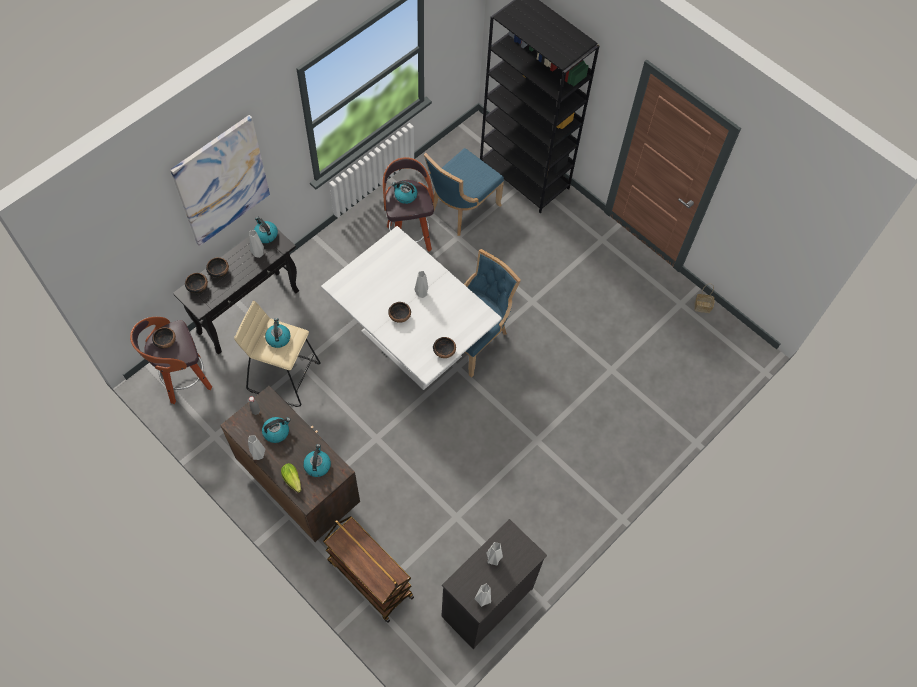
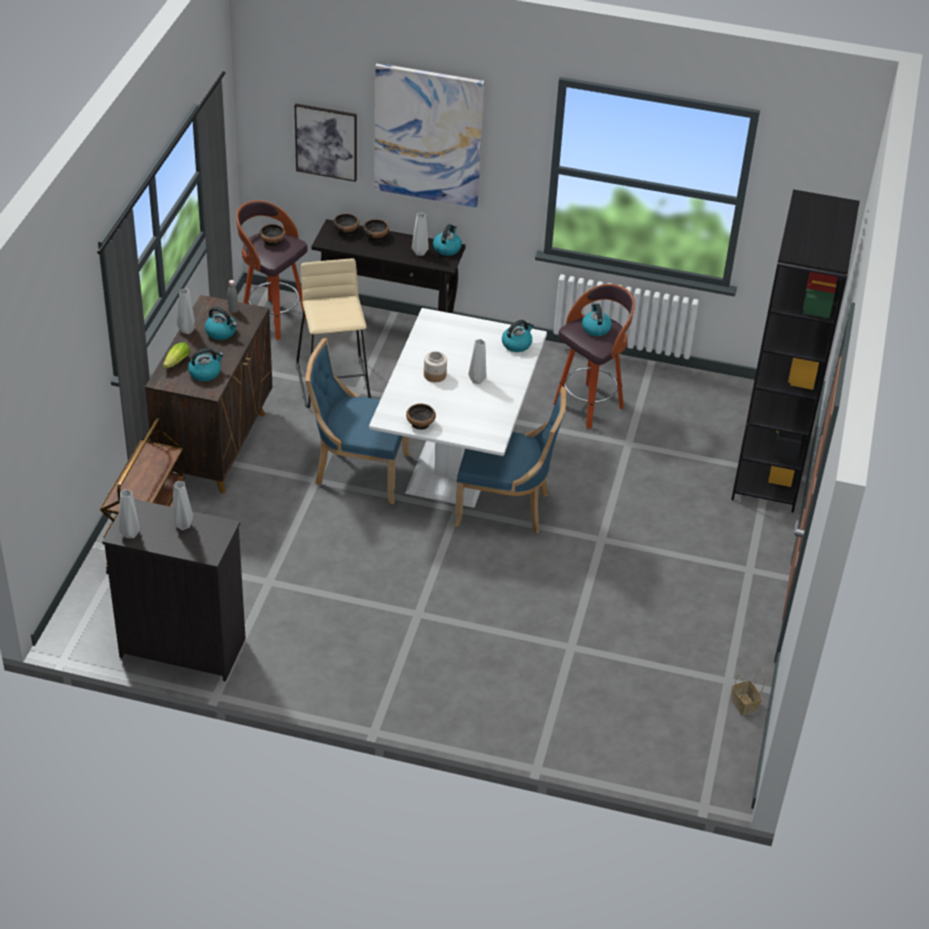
camera: 60 degrees right, 20 degrees down
kettle [265,318,291,348] -> kettle moved to [502,320,534,352]
bowl [388,302,411,323] -> jar [424,351,447,382]
blue chair [424,148,504,236] -> blue chair moved to [305,338,410,504]
none -> picture [295,104,357,182]

